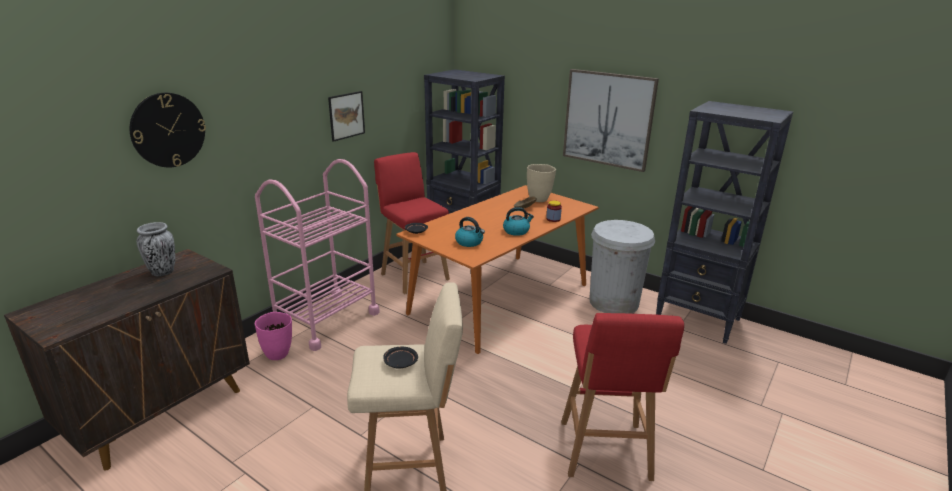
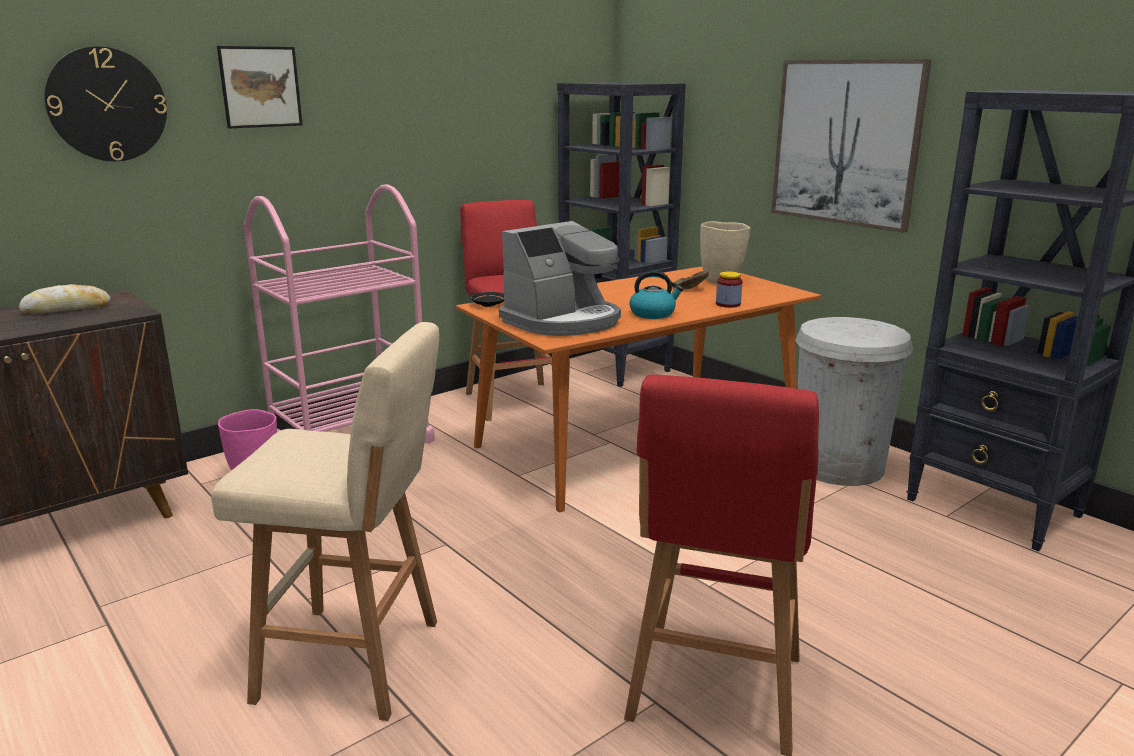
camera: 15 degrees right, 5 degrees down
vase [137,222,175,276] -> bread [19,284,110,314]
picture [328,91,365,142] -> picture moved to [217,46,303,128]
black plate [383,347,418,369] -> none
kettle [455,217,485,247] -> coffee machine [499,221,621,336]

